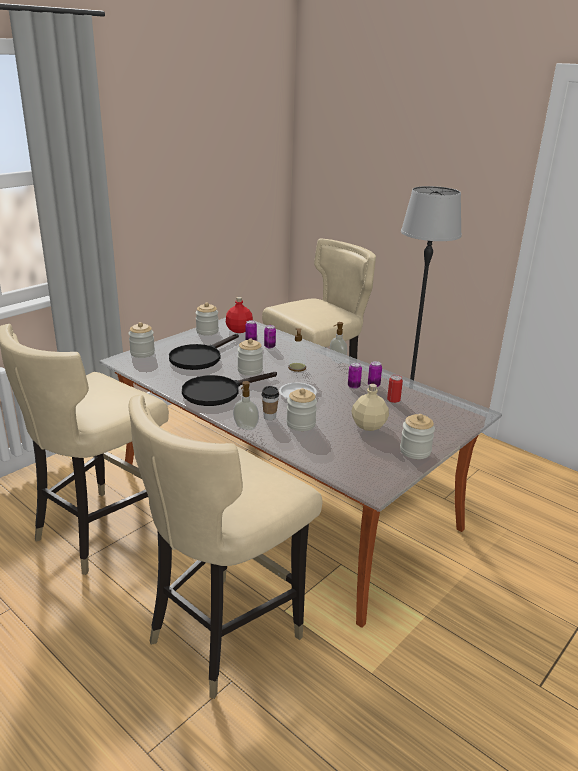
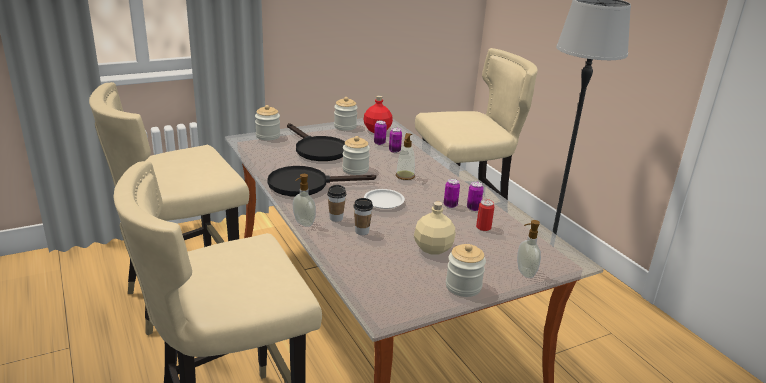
camera: 20 degrees right, 0 degrees up
black frying pan [169,333,239,370] -> black frying pan turned 90 degrees counterclockwise [287,123,345,161]
jar [286,388,317,431] -> cup [353,198,373,235]
soap dispenser [330,322,347,364] -> soap dispenser moved to [517,220,541,278]

